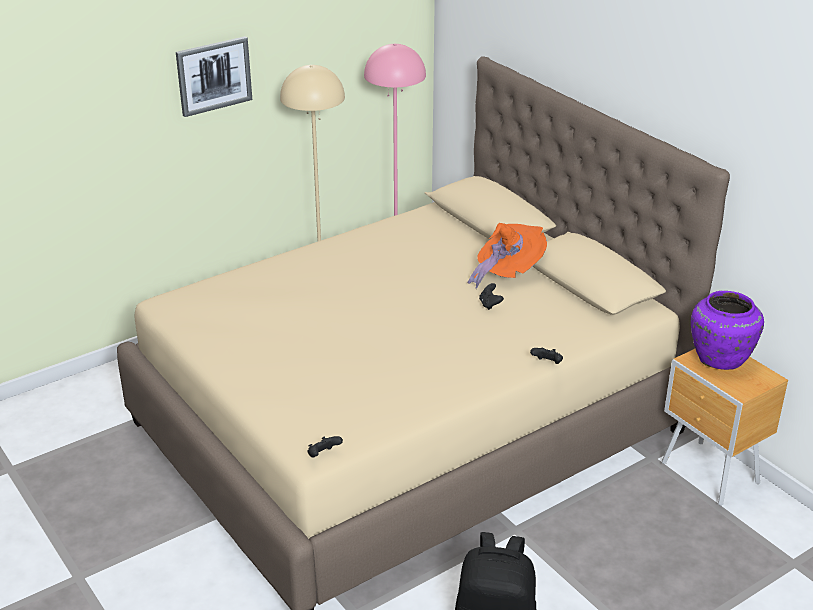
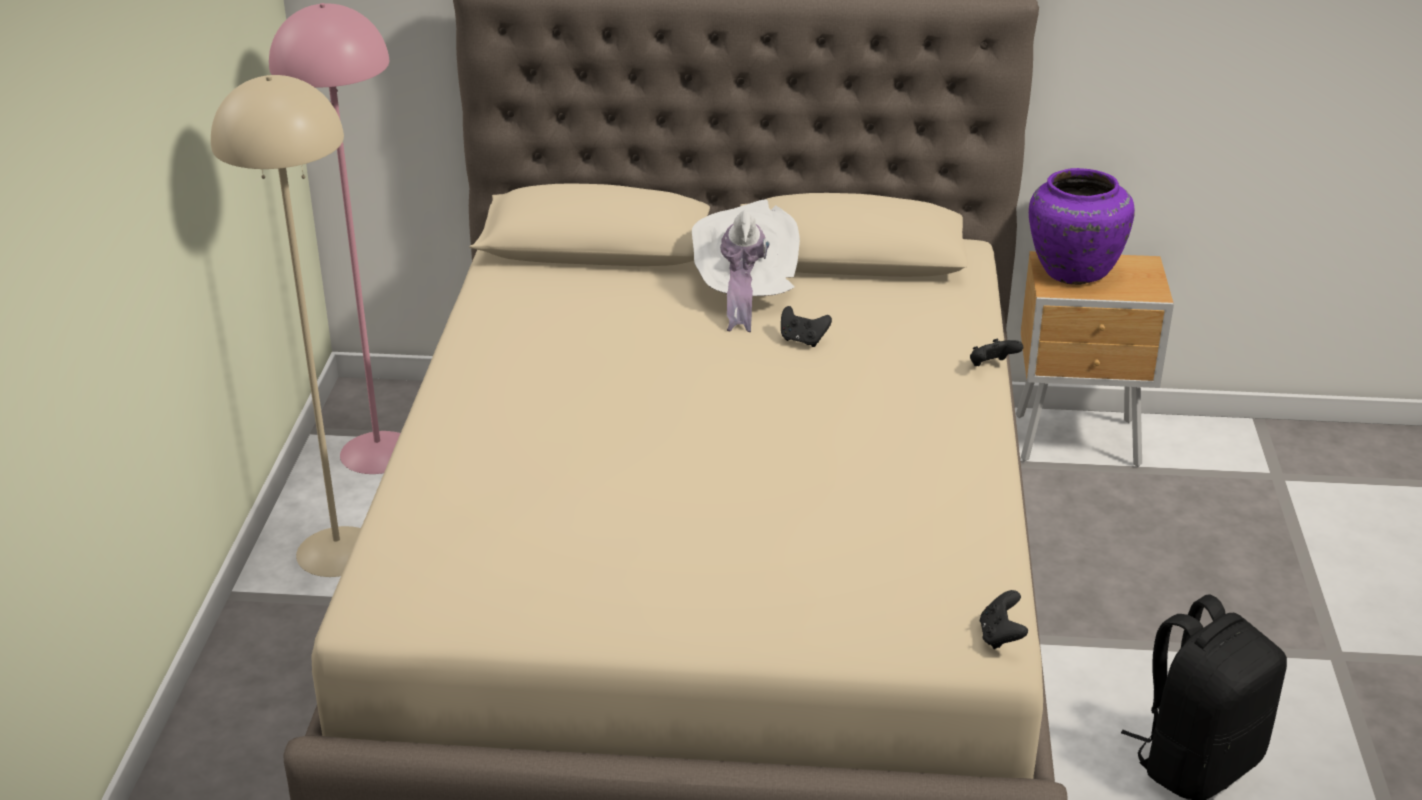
camera: 50 degrees left, 0 degrees up
picture [176,36,252,117] -> none
orange hat [467,223,547,289] -> white hat [692,199,800,332]

